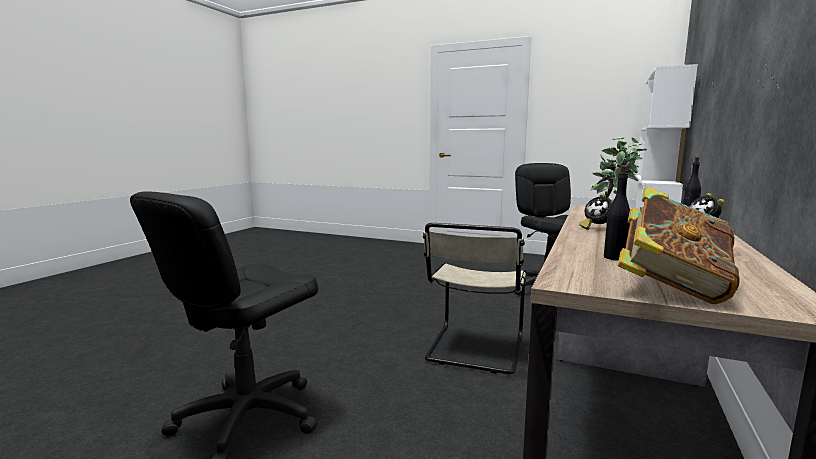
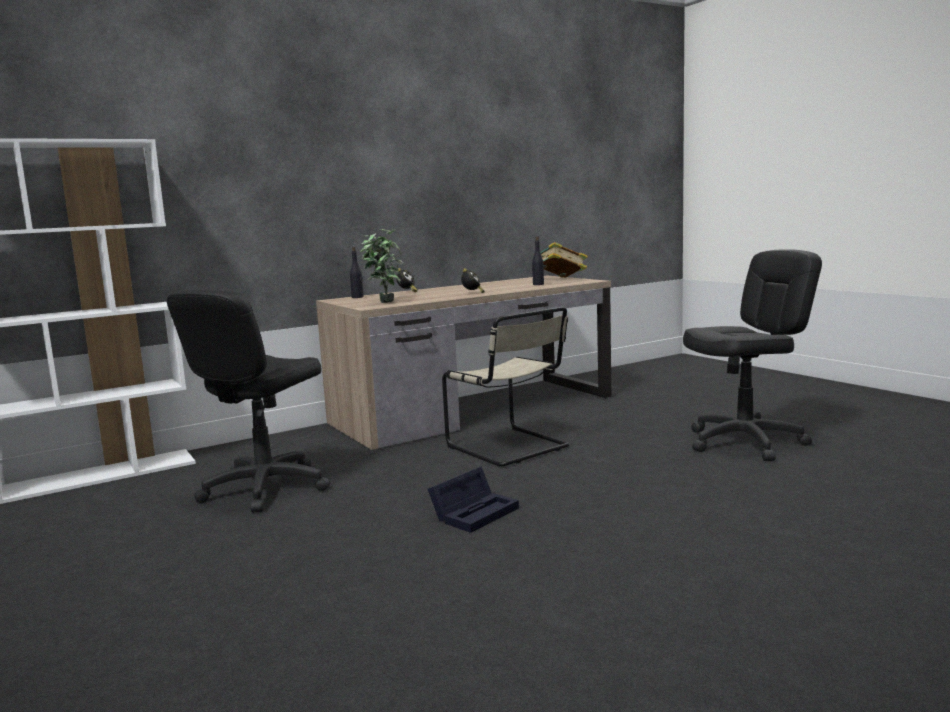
camera: 145 degrees left, 0 degrees up
beige chair [423,223,528,374] -> beige chair turned 90 degrees clockwise [442,307,569,466]
none -> black storage box [428,466,519,533]

